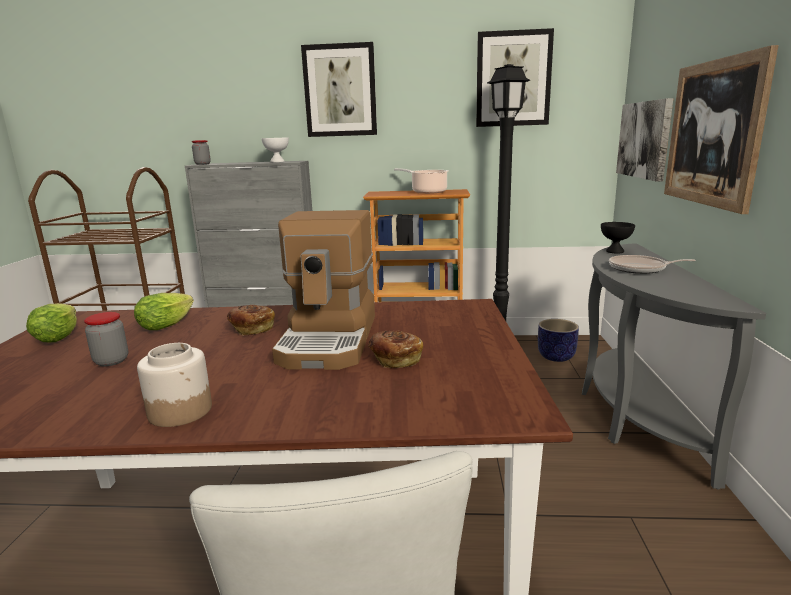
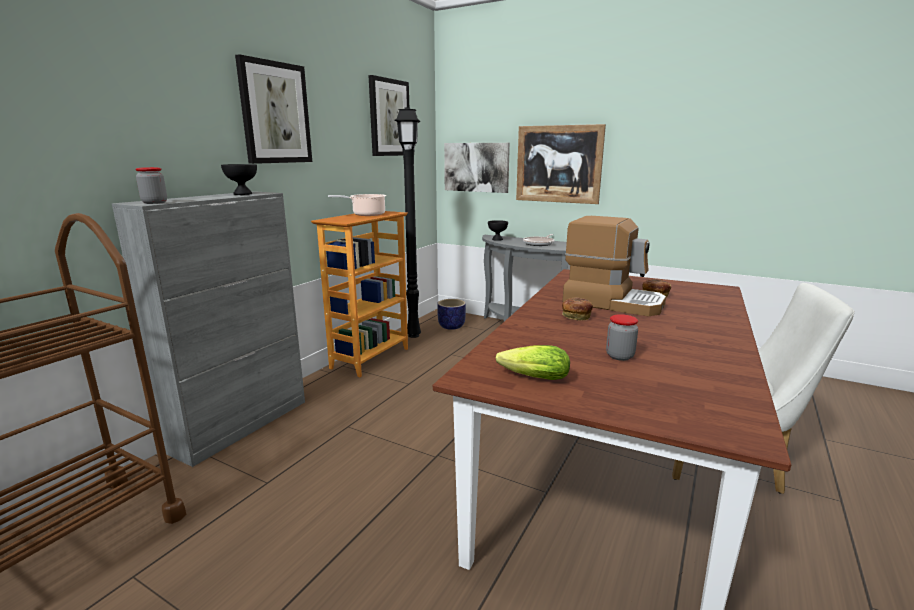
camera: 65 degrees left, 0 degrees up
lettuce [134,293,194,330] -> none
jar [137,343,212,427] -> none
white bowl [261,137,289,162] -> black bowl [221,164,257,195]

